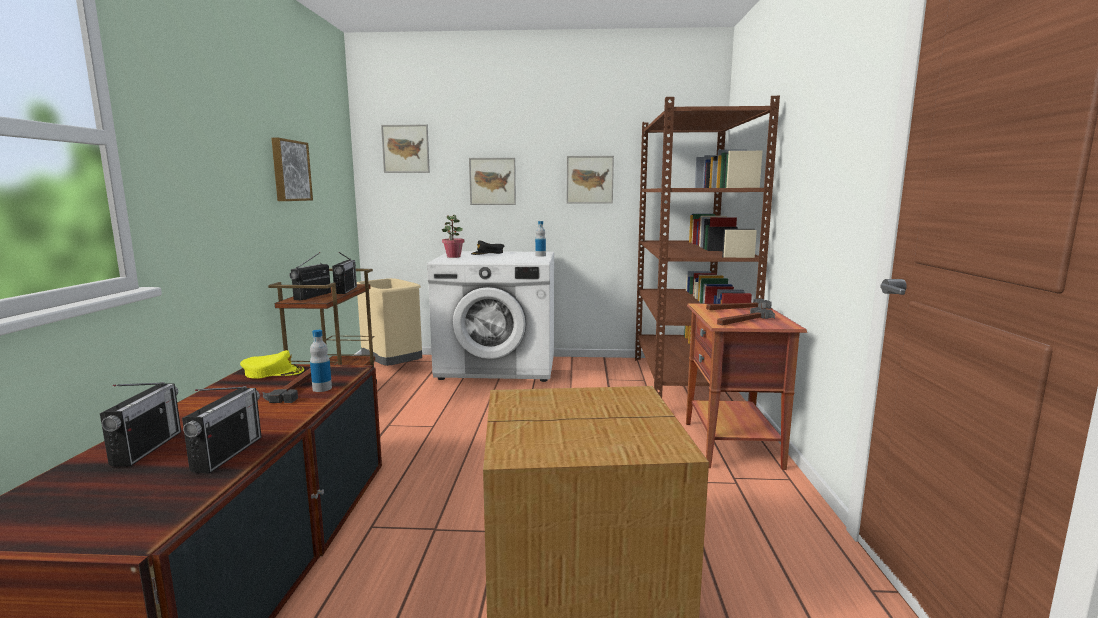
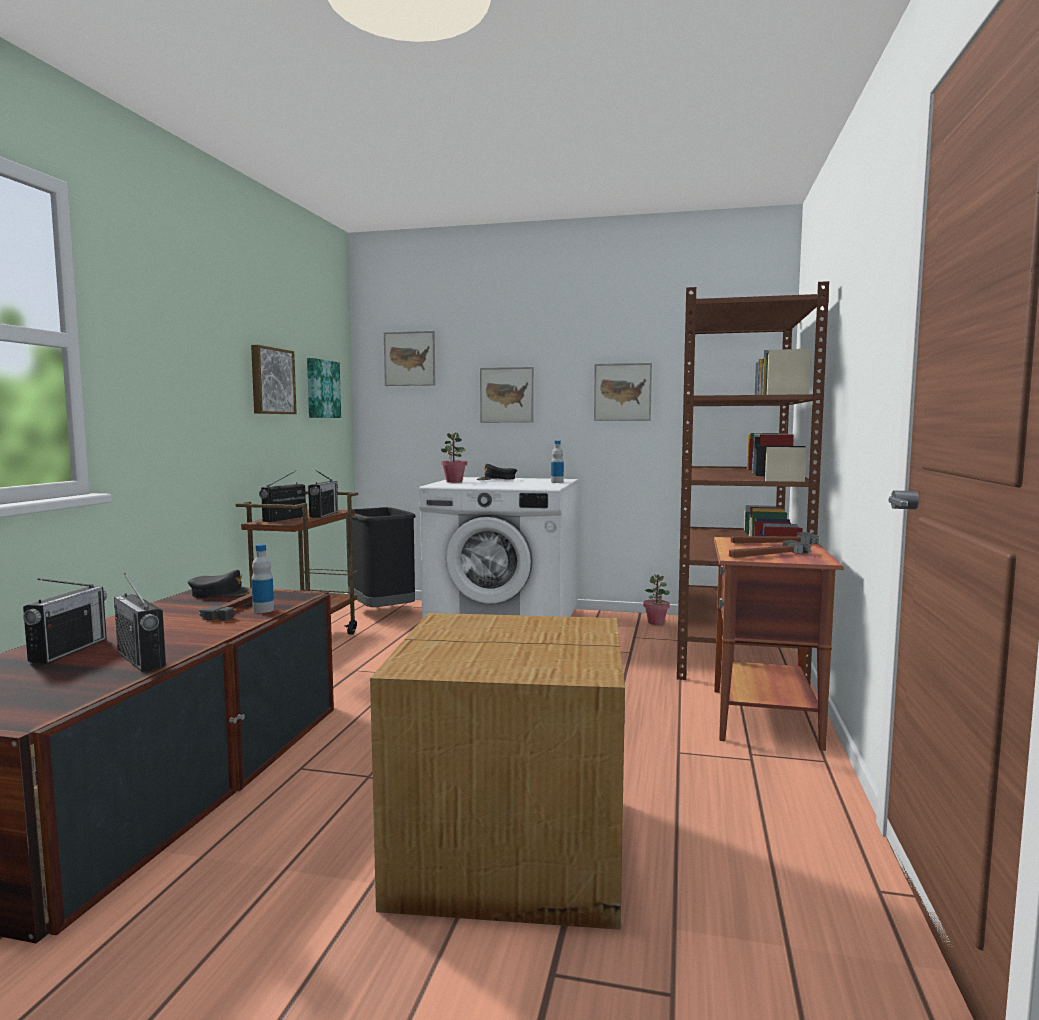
camera: 10 degrees right, 5 degrees down
radio [182,386,262,474] -> radio turned 120 degrees clockwise [114,573,166,672]
yellow cap [240,350,304,379] -> black cap [188,570,252,598]
beige trash can [357,278,422,366] -> black trash can [346,507,416,607]
none -> picture [307,358,341,418]
none -> potted plant [643,574,670,625]

